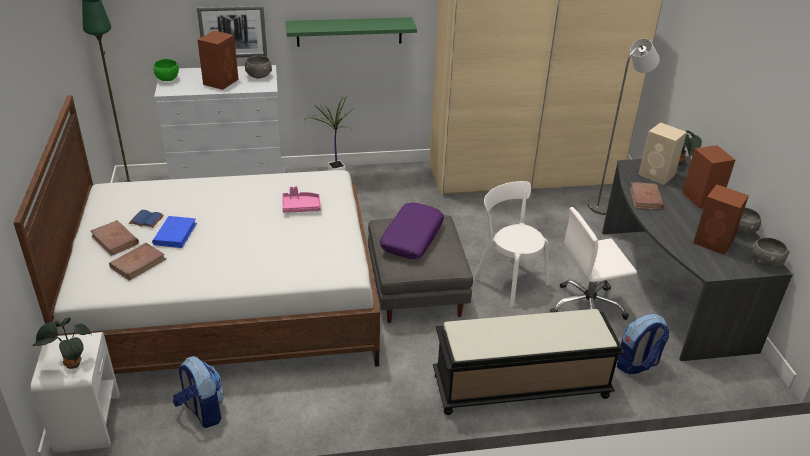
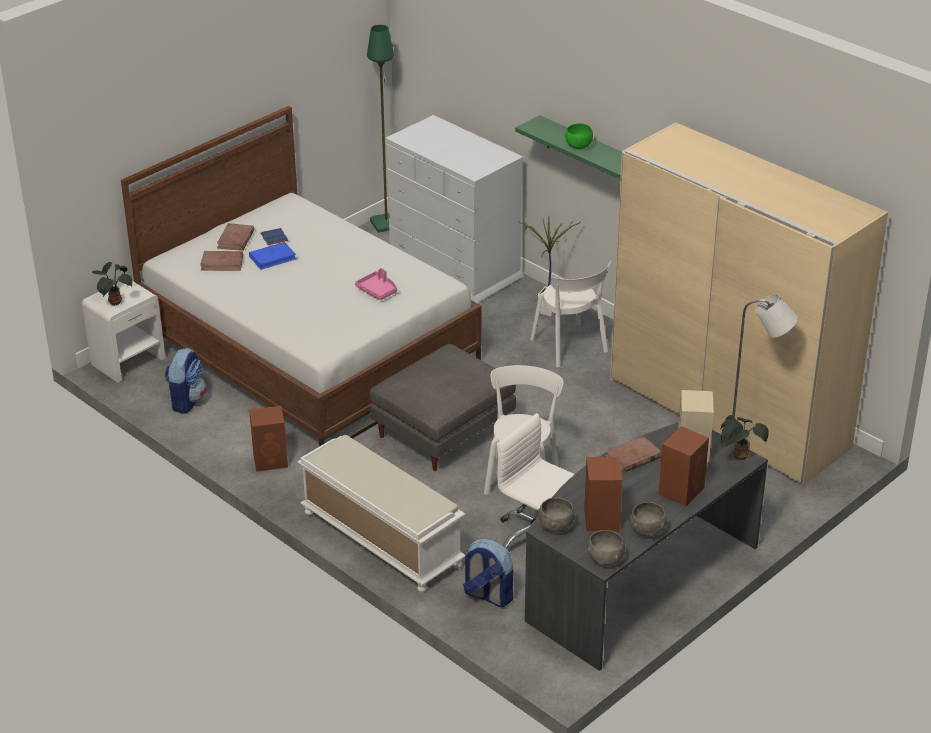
camera: 55 degrees right, 0 degrees up
green bowl [153,59,179,81] -> green bowl moved to [565,123,593,149]
picture [197,5,267,58] -> none
brown speaker [197,31,239,90] -> brown speaker moved to [249,406,288,472]
grey bowl [245,56,272,78] -> grey bowl moved to [537,498,576,532]
purple pillow [380,203,444,259] -> none
black bench [433,309,625,415] -> white bench [298,435,465,592]
none -> white chair [530,261,611,368]

